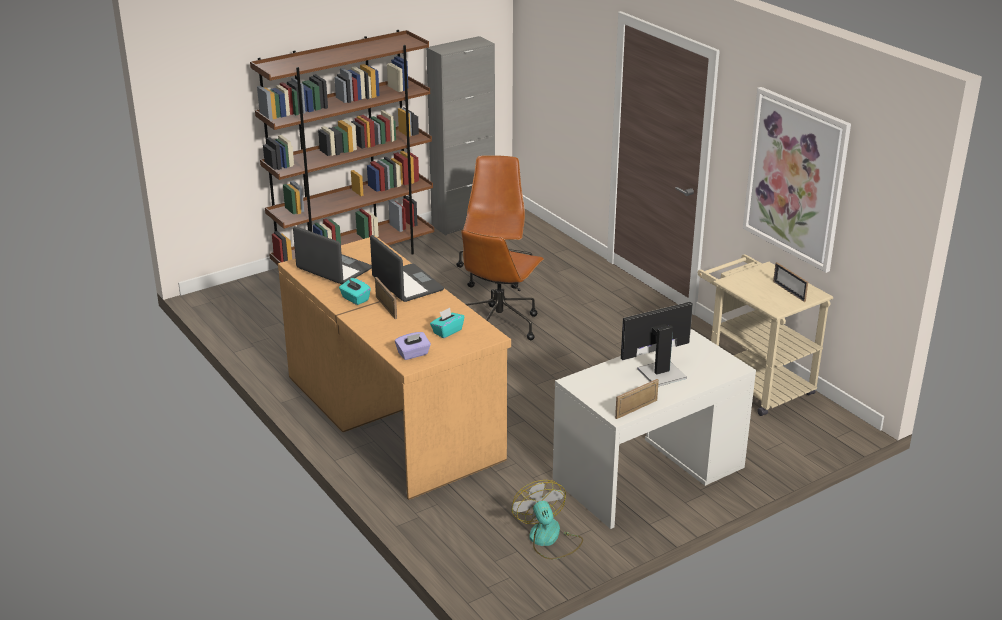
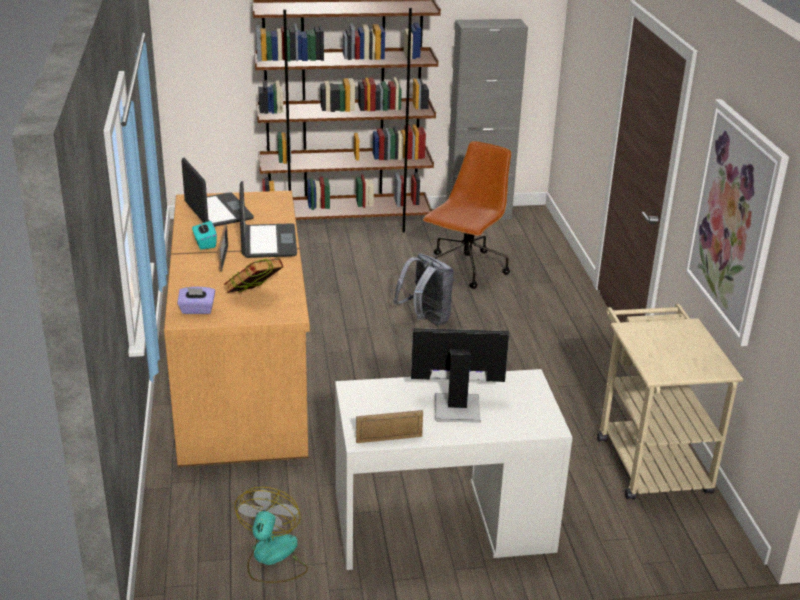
camera: 25 degrees right, 0 degrees up
turquoise tissue box [430,308,464,338] -> book [224,258,283,293]
brown office chair [461,230,544,340] -> grey backpack [393,253,454,325]
picture frame [773,262,808,302] -> none

